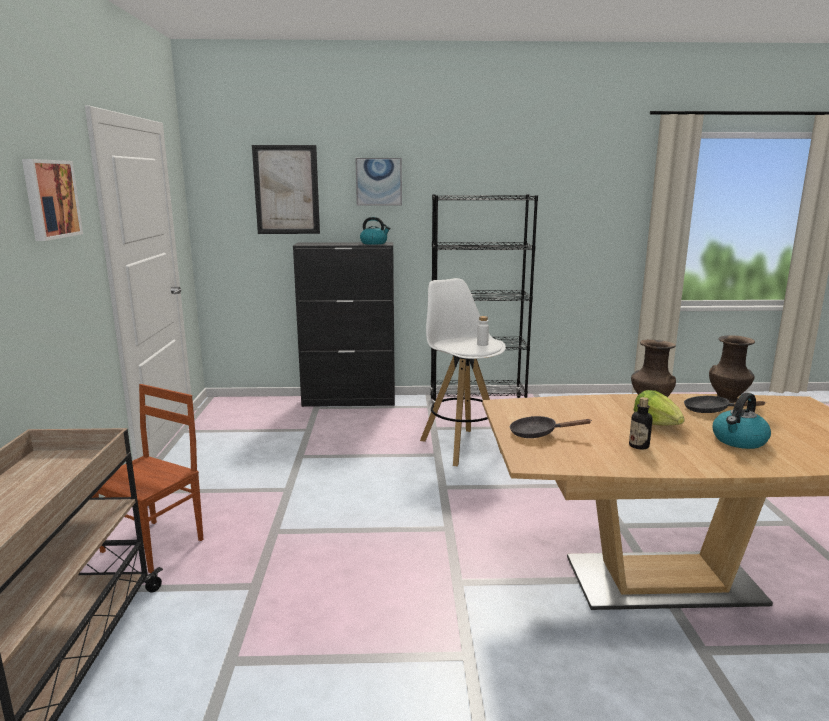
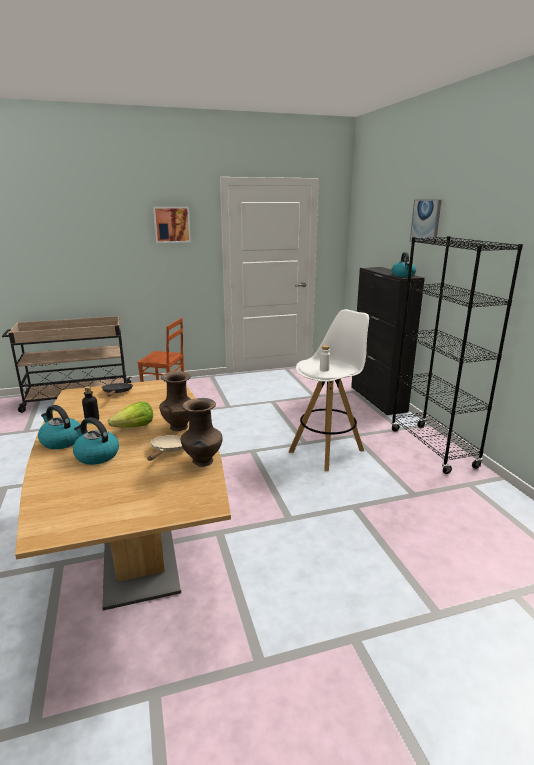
camera: 75 degrees right, 5 degrees up
picture [252,145,320,234] -> none
black frying pan [684,395,766,413] -> beige frying pan [147,435,183,461]
none -> kettle [38,405,80,449]

